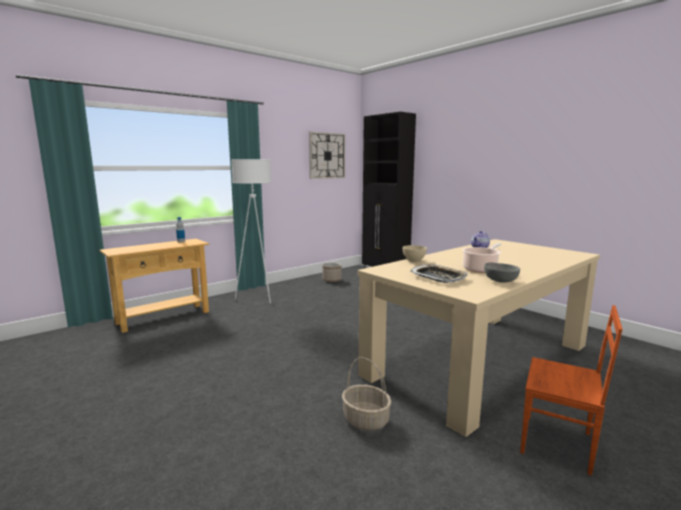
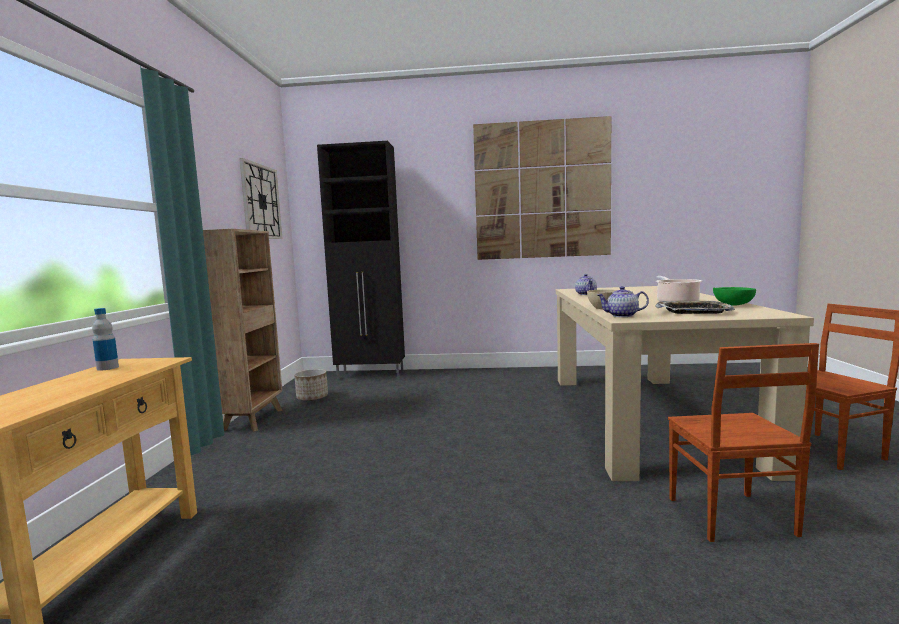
camera: 45 degrees left, 5 degrees down
white floor lamp [231,159,271,303] -> none
basket [342,358,392,431] -> brown chair [668,343,819,542]
grey bowl [484,262,520,283] -> green bowl [713,287,756,306]
none -> brown bookcase [203,229,283,431]
none -> picture [473,116,611,260]
none -> teapot [597,286,649,317]

